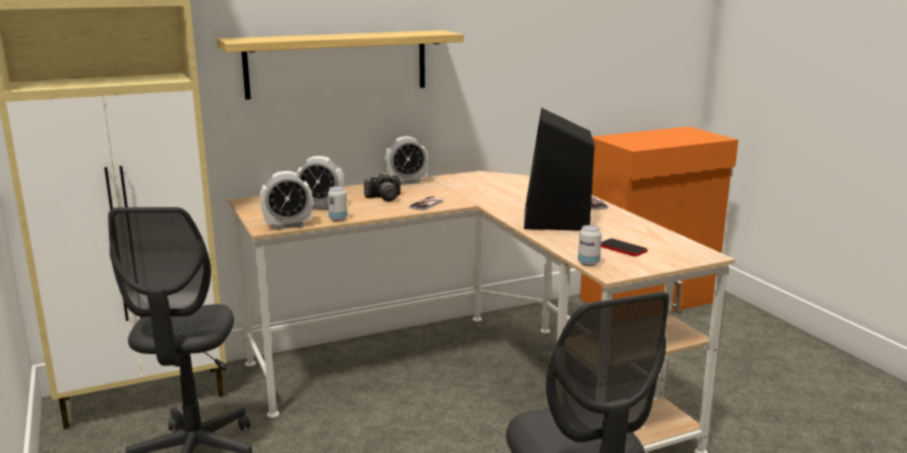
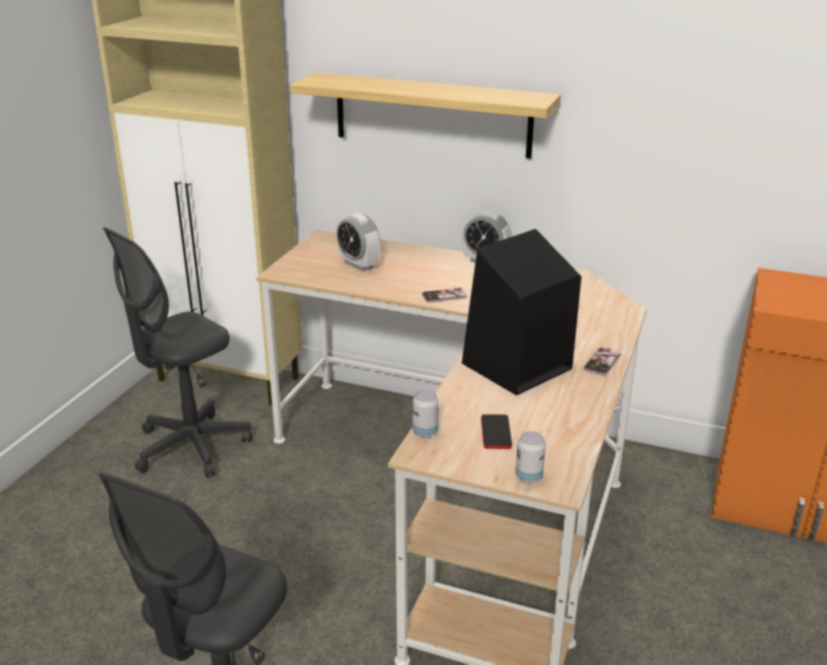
camera: 45 degrees right, 10 degrees up
alarm clock [260,171,313,230] -> none
can [328,186,348,221] -> can moved to [515,431,546,483]
camera [363,172,401,201] -> none

